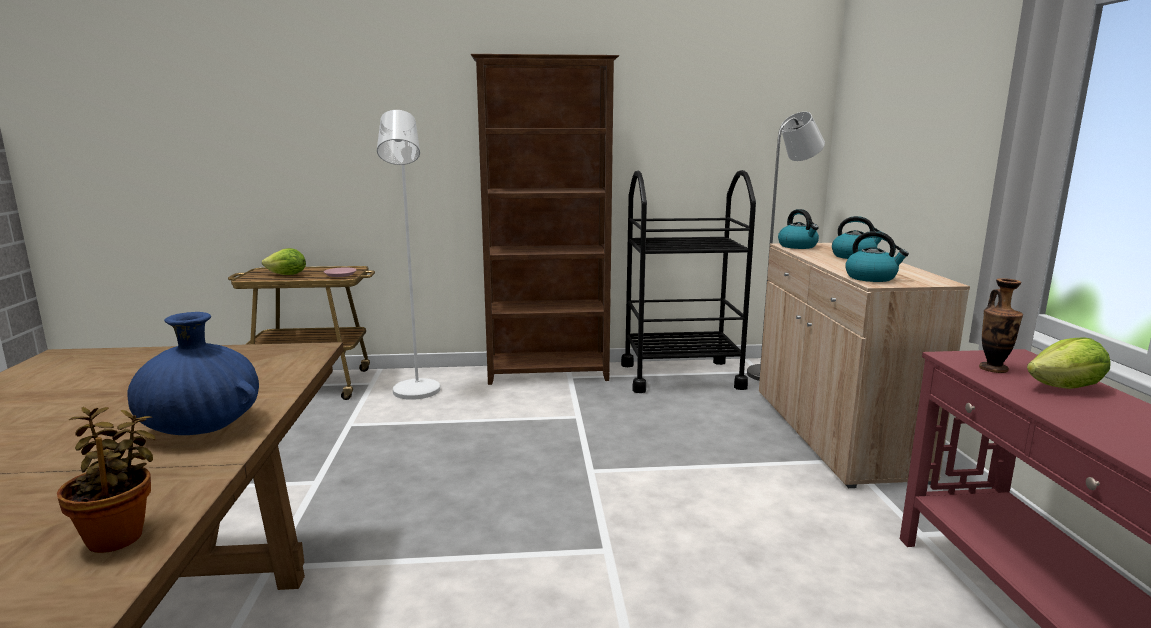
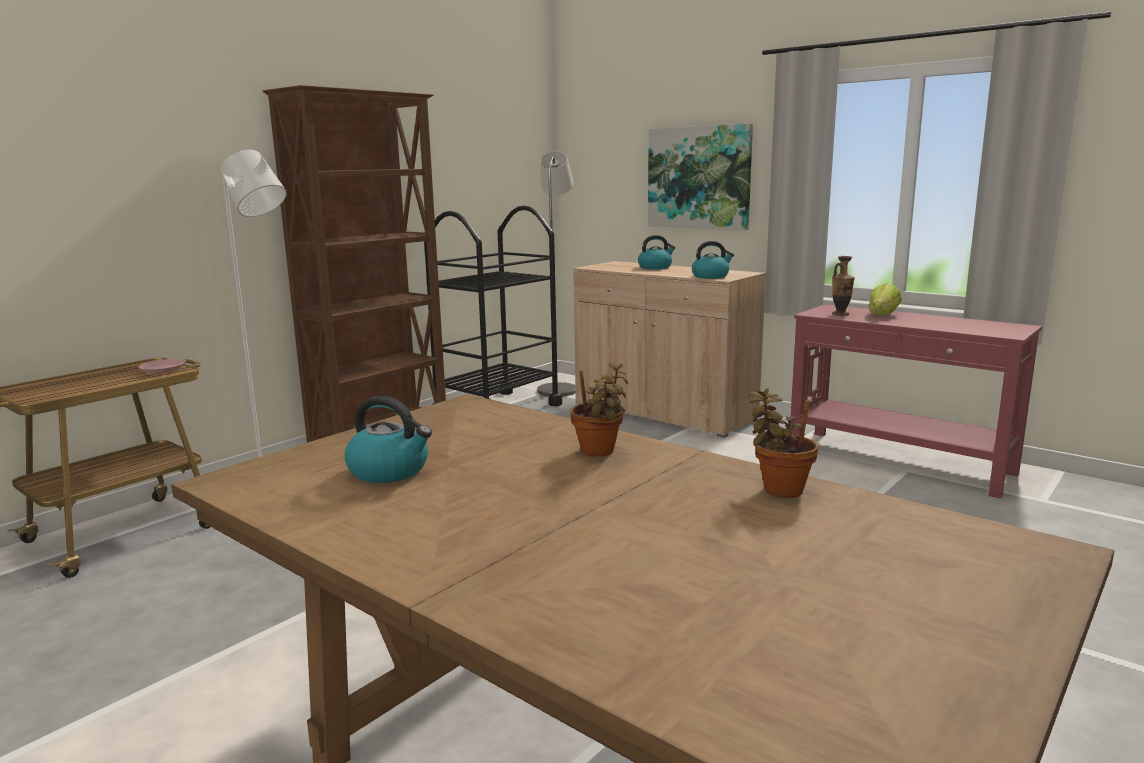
camera: 45 degrees left, 0 degrees up
blue vase [127,312,259,435] -> potted plant [570,362,628,457]
lettuce [262,248,306,275] -> none
kettle [778,209,819,249] -> kettle moved to [345,396,432,483]
none -> picture [648,124,753,230]

